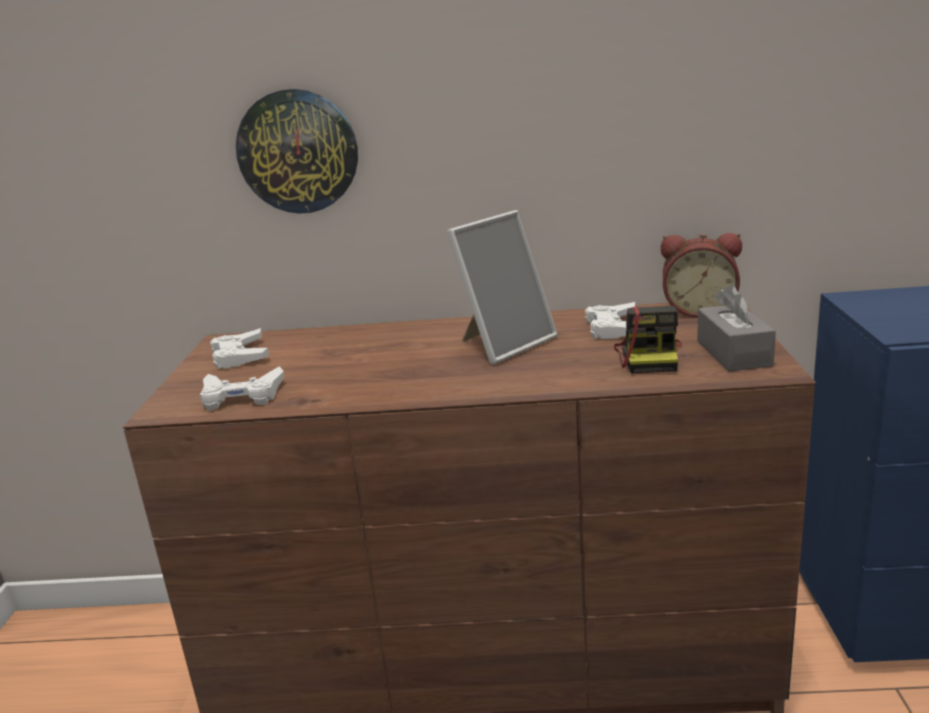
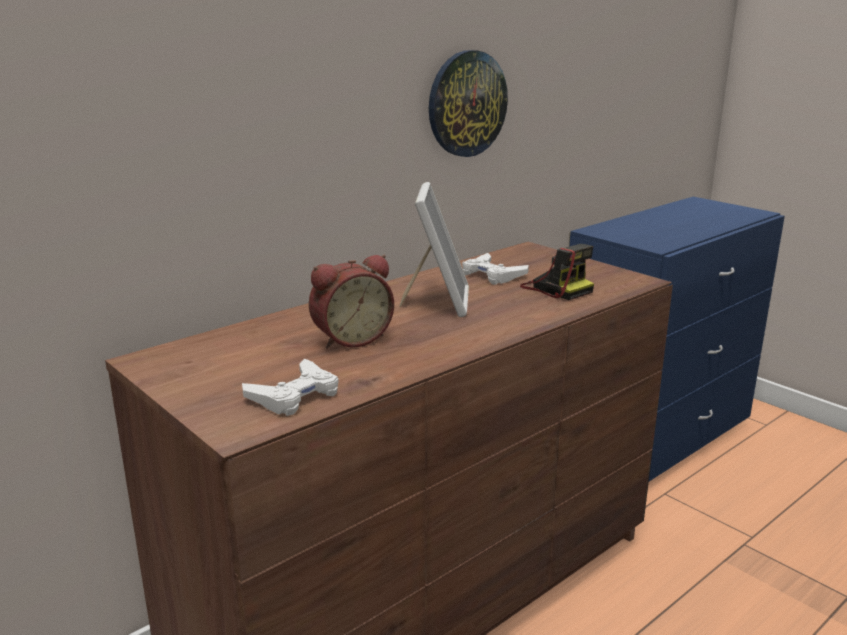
camera: 45 degrees left, 0 degrees up
white game controller [210,328,269,369] -> none
wall clock [236,89,358,214] -> wall clock moved to [429,50,508,157]
alarm clock [661,233,742,318] -> alarm clock moved to [309,255,394,349]
grey tissue box [697,284,776,372] -> none

